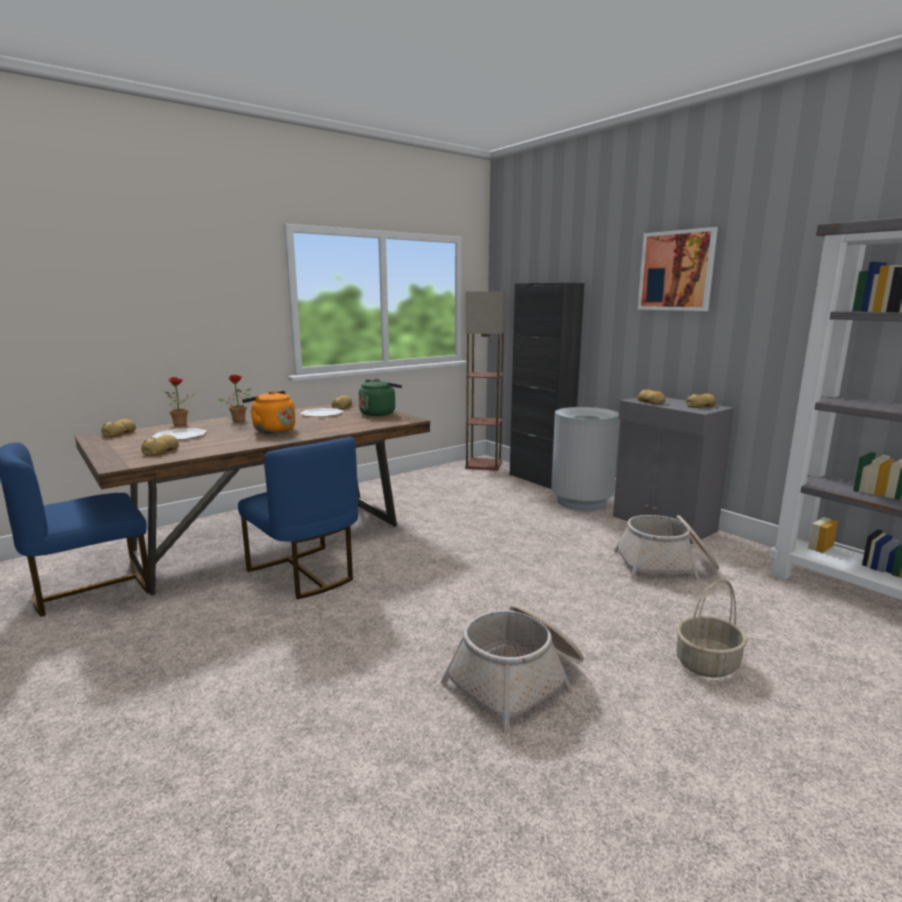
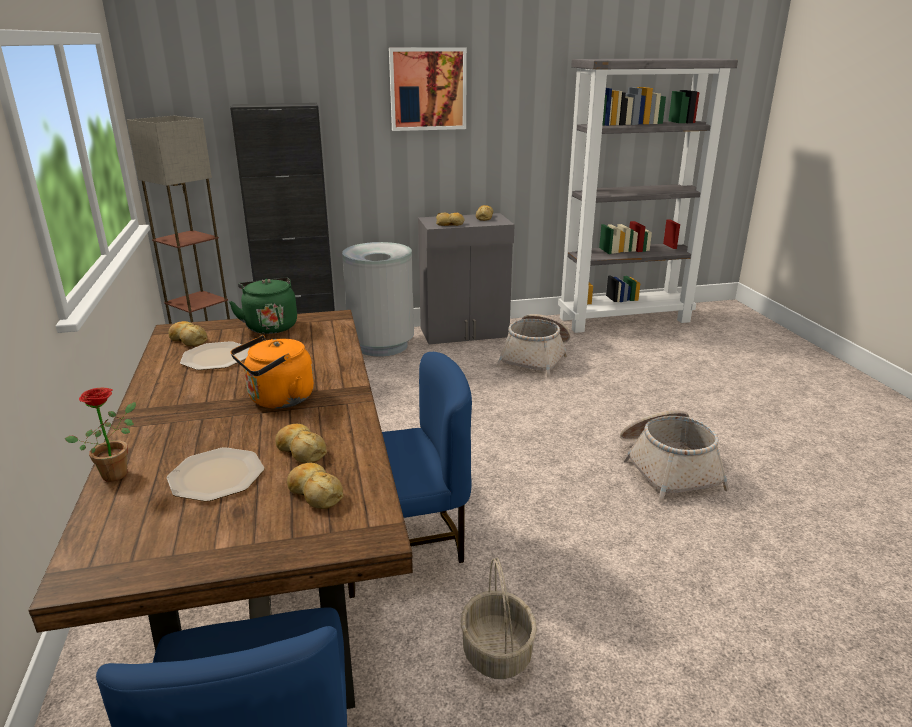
camera: 65 degrees left, 10 degrees up
bread [101,419,136,437] -> bread moved to [275,424,327,463]
potted plant [219,375,251,422] -> none
basket [676,579,748,678] -> basket moved to [461,557,537,679]

